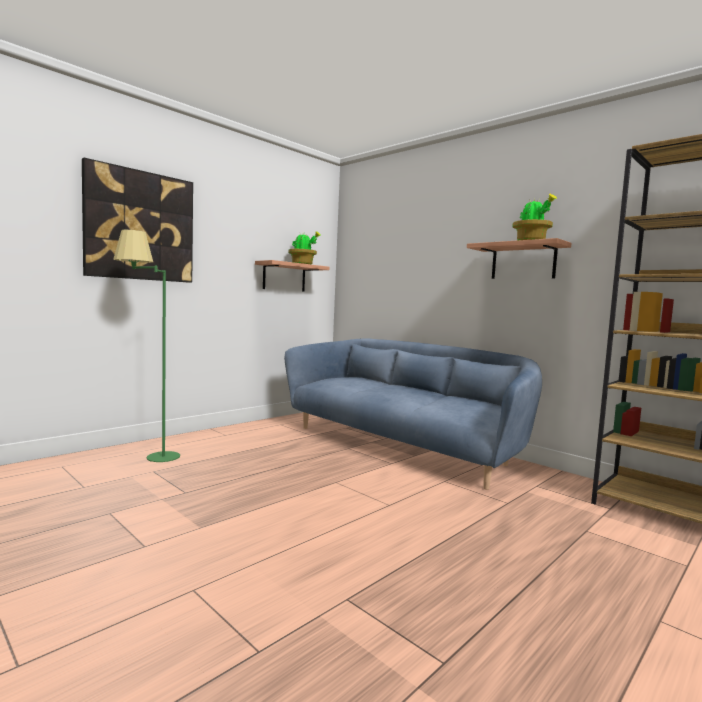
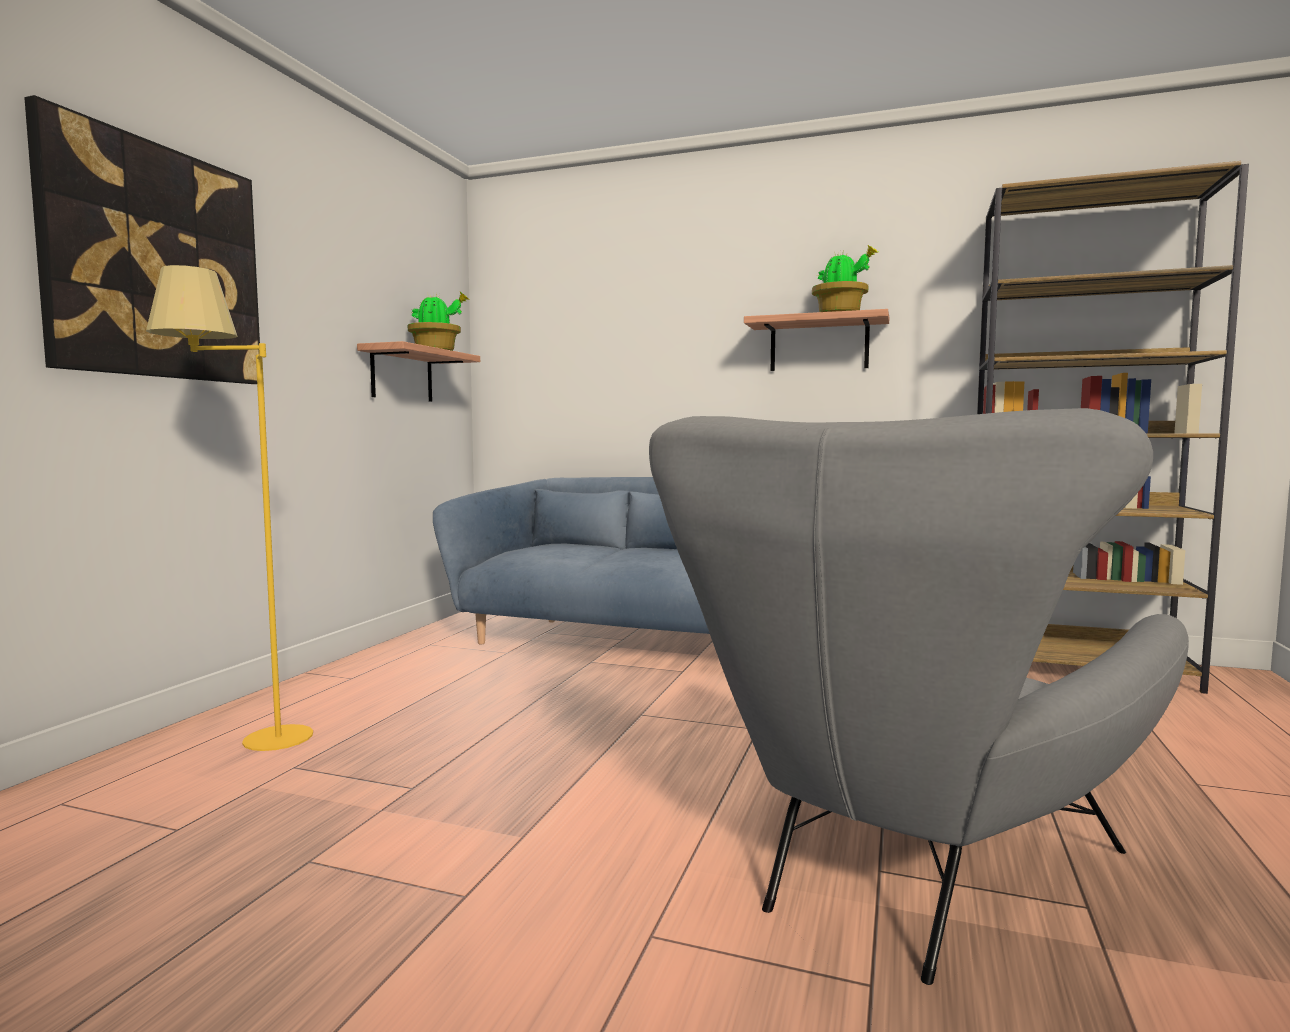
camera: 25 degrees left, 0 degrees up
green floor lamp [113,230,180,462] -> yellow floor lamp [146,265,313,751]
none -> grey armchair [649,408,1189,985]

